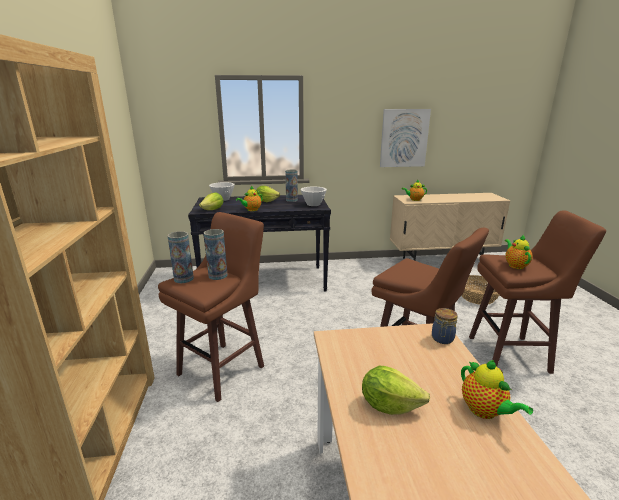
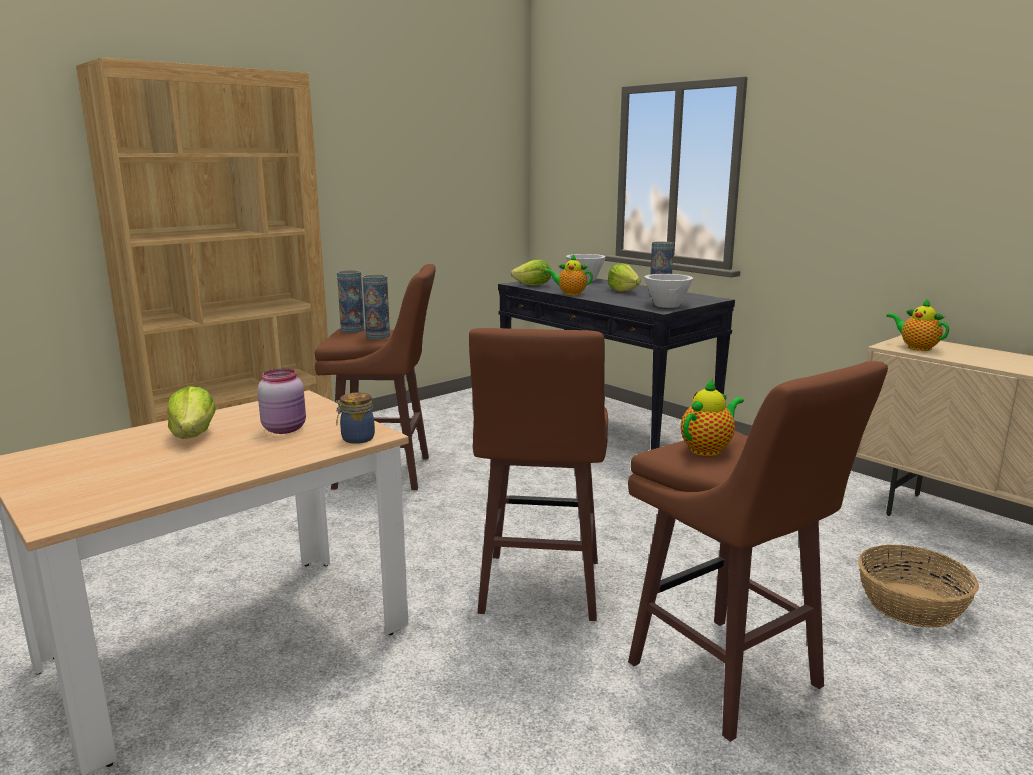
camera: 55 degrees right, 5 degrees down
picture [380,109,431,167] -> none
teapot [461,360,533,419] -> none
none -> pink jar [258,369,306,434]

